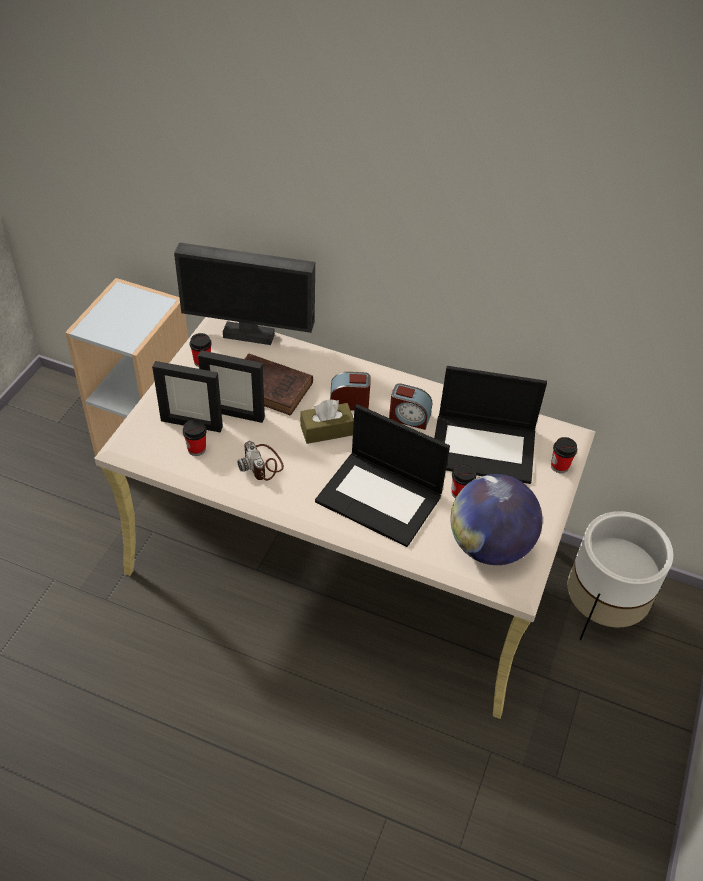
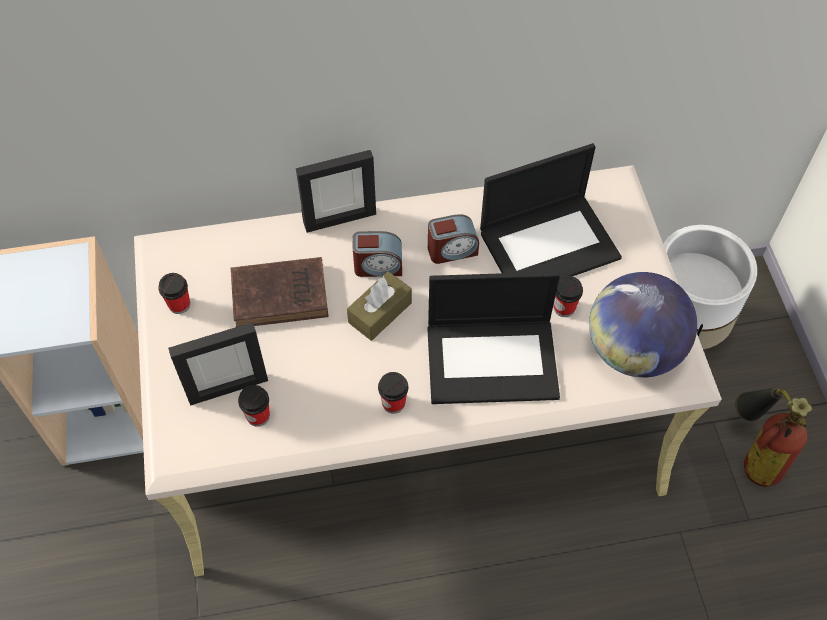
camera: 30 degrees left, 10 degrees up
monitor [174,242,315,345] -> none
picture frame [198,350,265,423] -> picture frame moved to [296,150,376,233]
camera [237,441,284,481] -> none
alarm clock [330,372,370,411] -> alarm clock turned 150 degrees counterclockwise [353,231,402,277]
cup [551,437,577,473] -> cup moved to [378,372,408,414]
none -> fire extinguisher [735,388,812,487]

